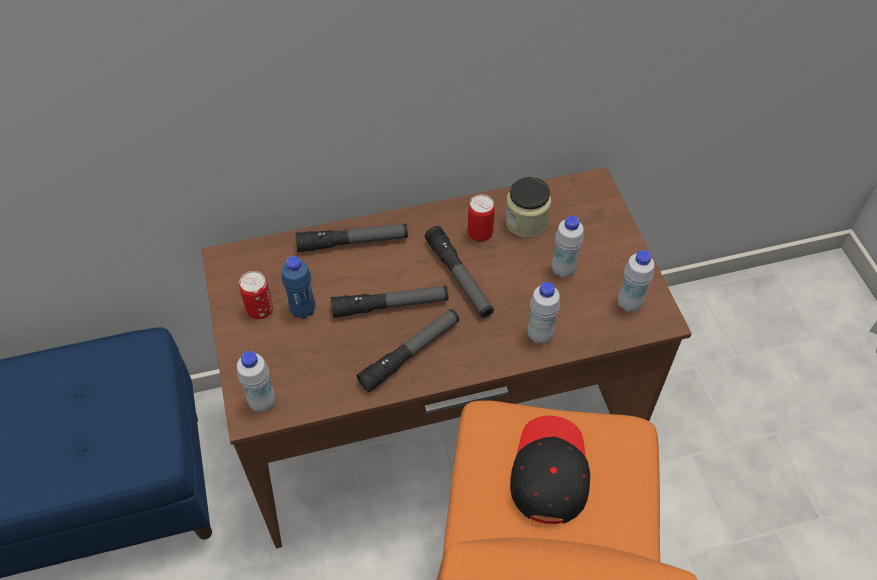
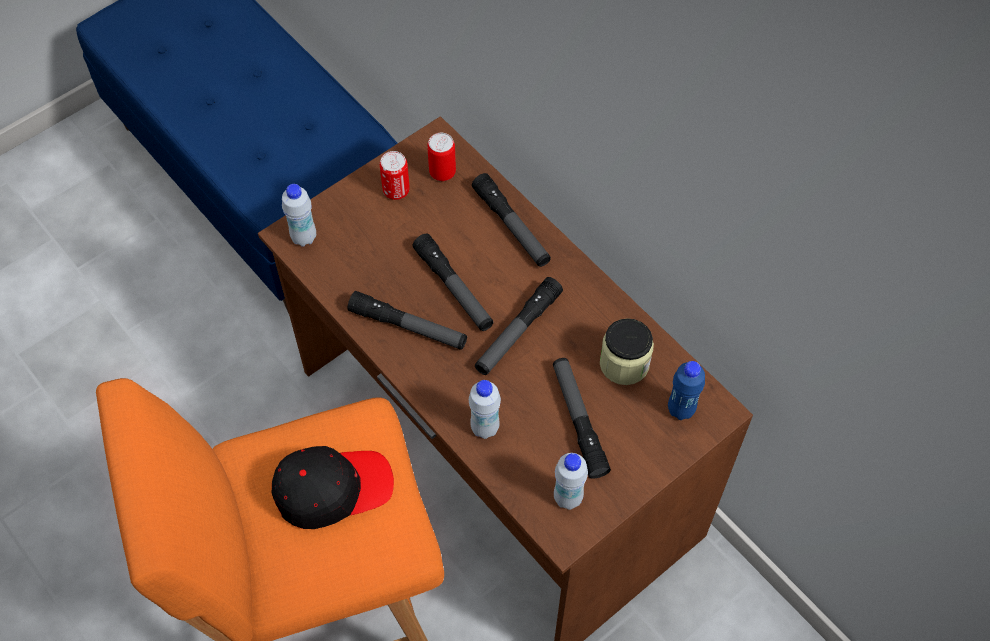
camera: 65 degrees right, 5 degrees up
blue bottle [282,256,315,319] -> blue bottle moved to [668,361,705,420]
can [468,194,495,242] -> can moved to [427,133,456,181]
white bottle [551,216,584,278] -> flashlight [553,358,611,479]

